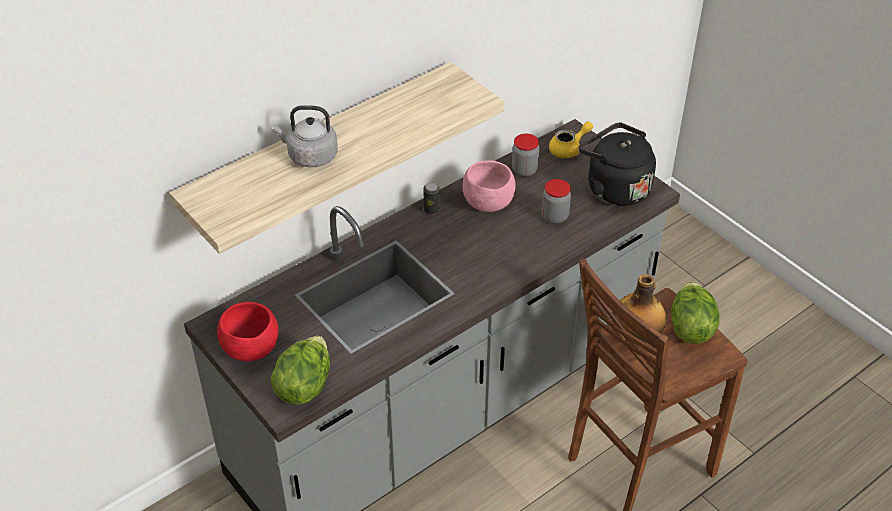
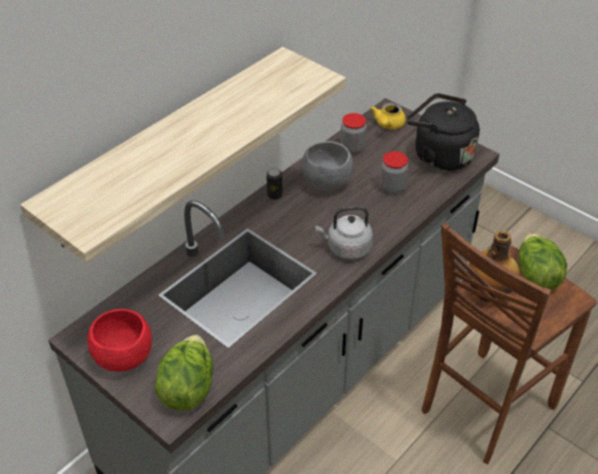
camera: 10 degrees left, 0 degrees up
grey kettle [272,105,338,167] -> grey kettle moved to [315,206,373,260]
pink bowl [462,160,516,212] -> grey bowl [302,141,353,191]
yellow teapot [549,121,593,159] -> yellow teapot turned 150 degrees clockwise [370,103,406,129]

